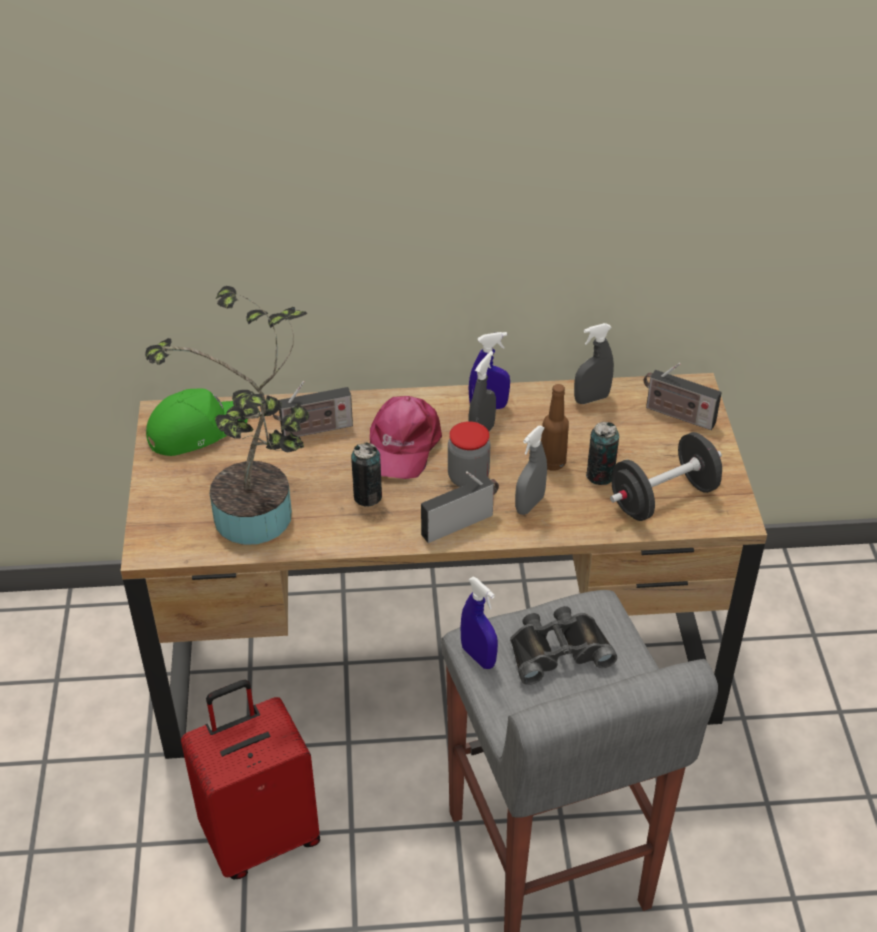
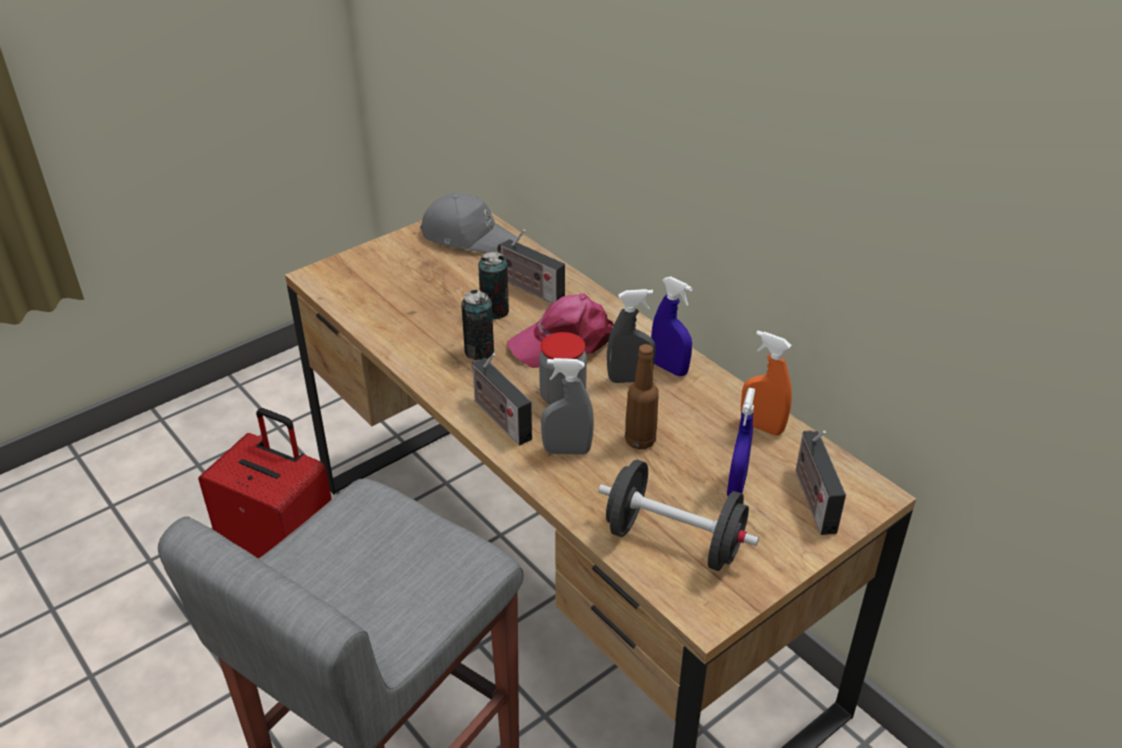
camera: 55 degrees right, 5 degrees down
potted plant [145,286,310,545] -> none
green cap [146,388,248,456] -> grey cap [420,193,517,253]
radio [421,471,499,543] -> radio turned 150 degrees counterclockwise [472,353,532,445]
blue spray bottle [460,577,498,669] -> blue spray bottle moved to [727,388,755,496]
black binoculars [510,606,617,685] -> none
grey spray bottle [574,323,614,404] -> orange spray bottle [741,331,792,436]
can [586,422,619,485] -> can moved to [478,252,509,319]

